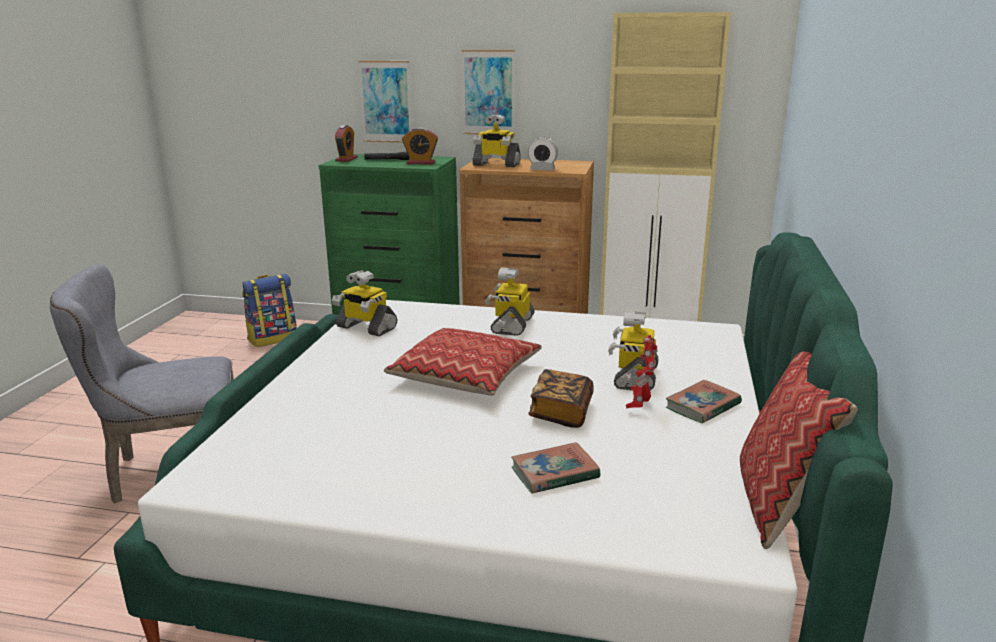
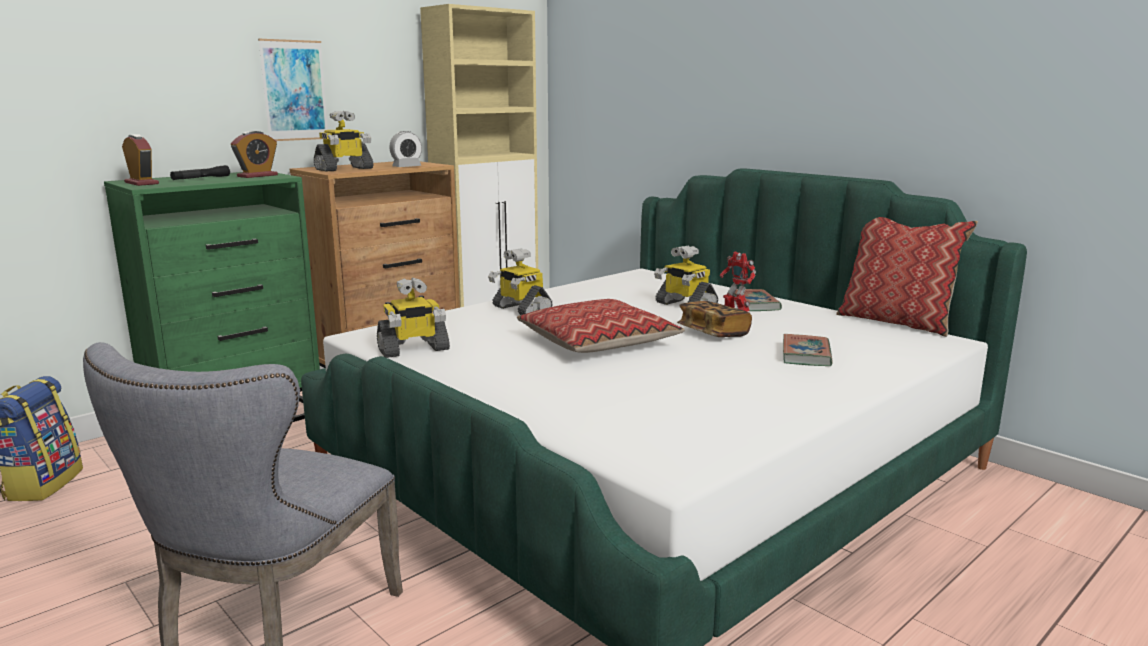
camera: 55 degrees left, 5 degrees down
picture [358,61,412,143] -> none

